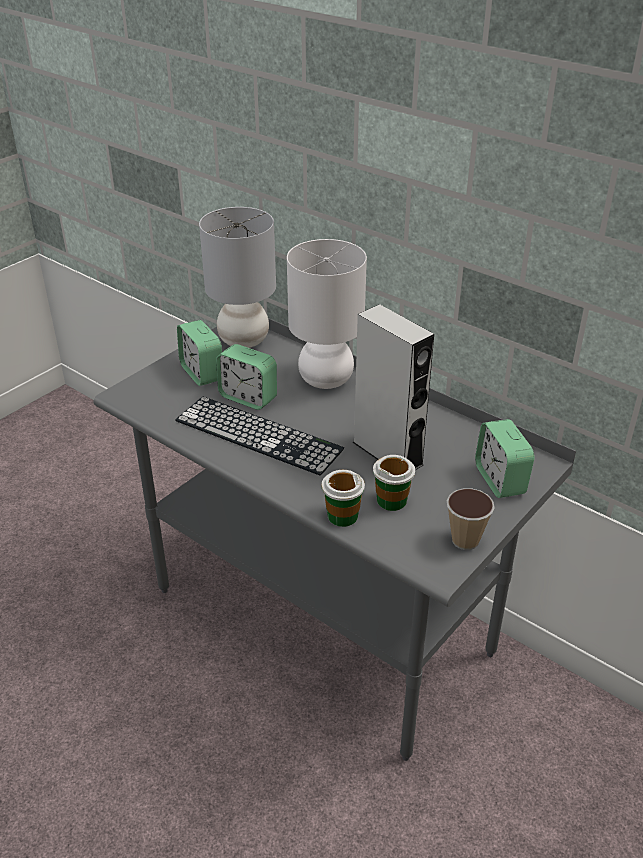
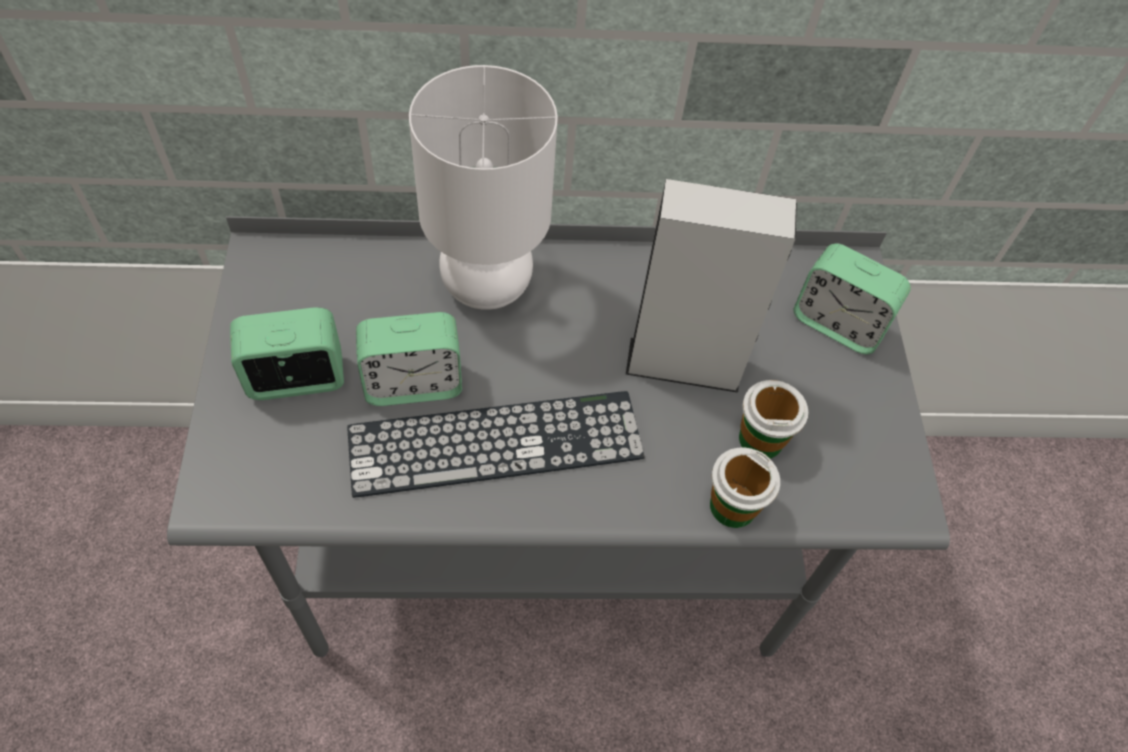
camera: 45 degrees left, 20 degrees up
alarm clock [177,320,222,386] -> alarm clock turned 150 degrees clockwise [230,307,344,400]
grey table lamp [199,207,276,348] -> none
cup [447,488,495,550] -> none

